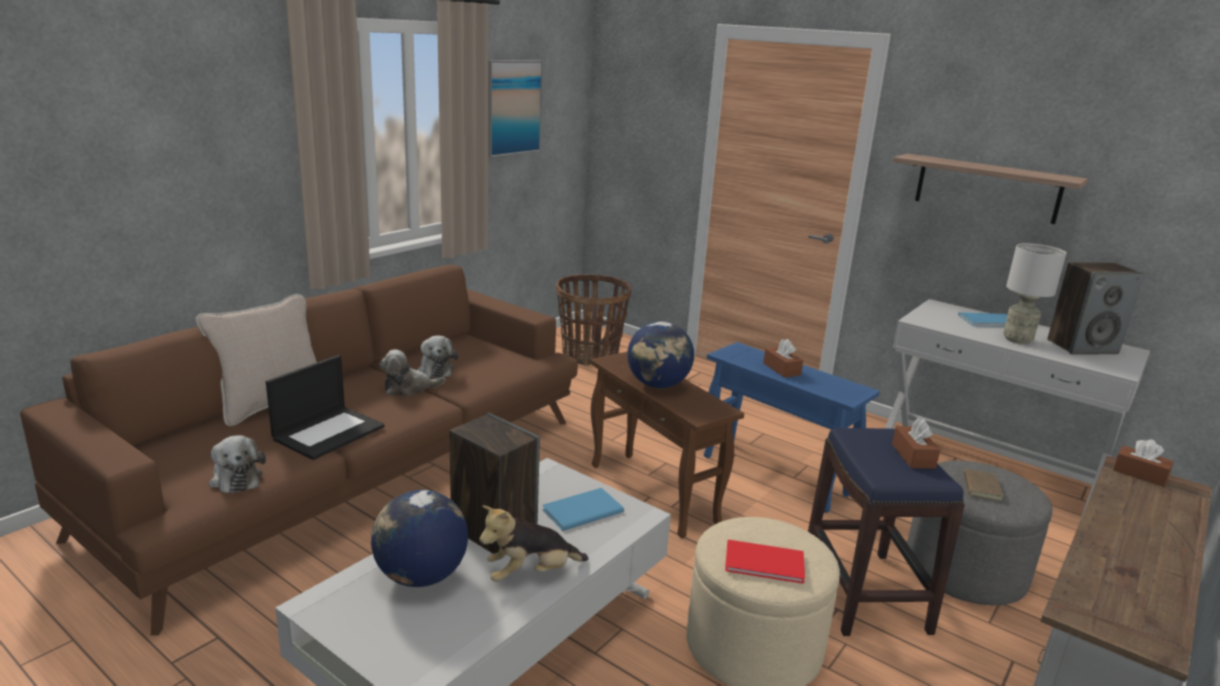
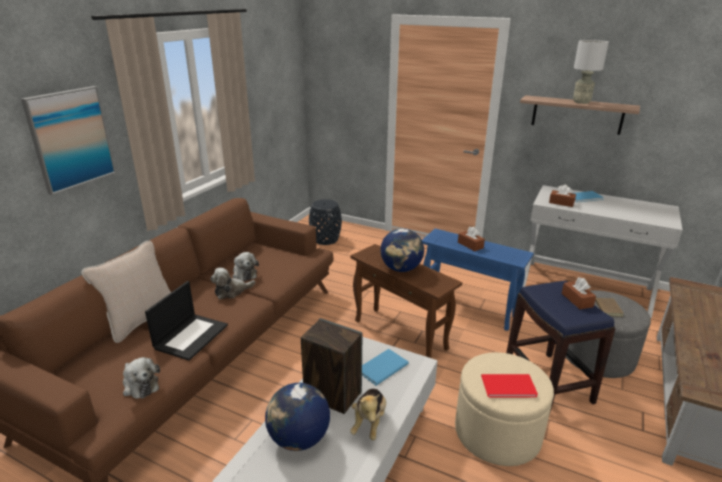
camera: 10 degrees left, 5 degrees up
plush toy [479,505,589,582] -> plush toy turned 45 degrees counterclockwise [350,389,386,440]
picture [488,60,543,158] -> picture moved to [21,86,116,195]
basket [556,275,631,366] -> black stool [309,199,342,245]
grey table lamp [1003,243,1066,344] -> grey table lamp moved to [573,40,609,104]
speaker [1047,262,1144,355] -> none
brown tissue box [1113,439,1173,487] -> brown tissue box moved to [549,185,576,207]

